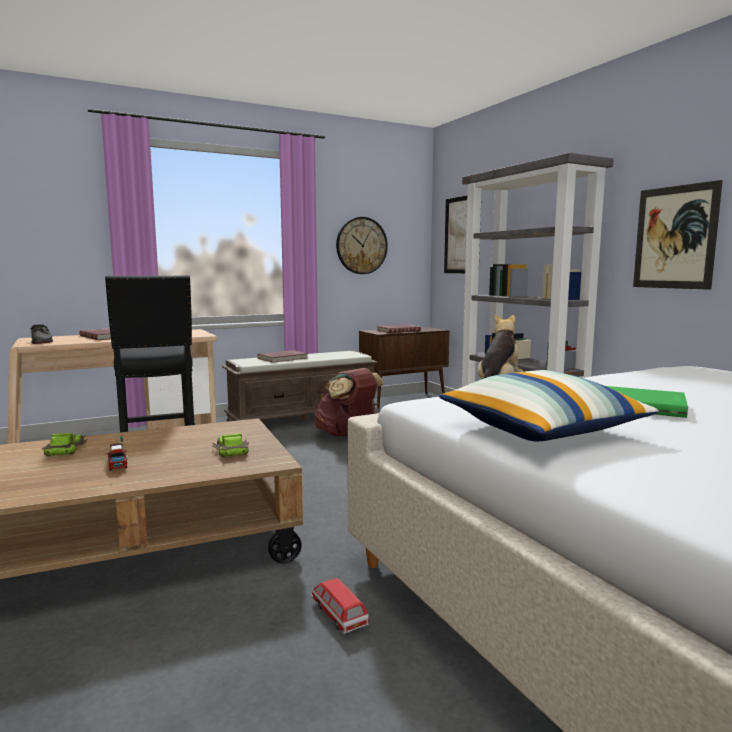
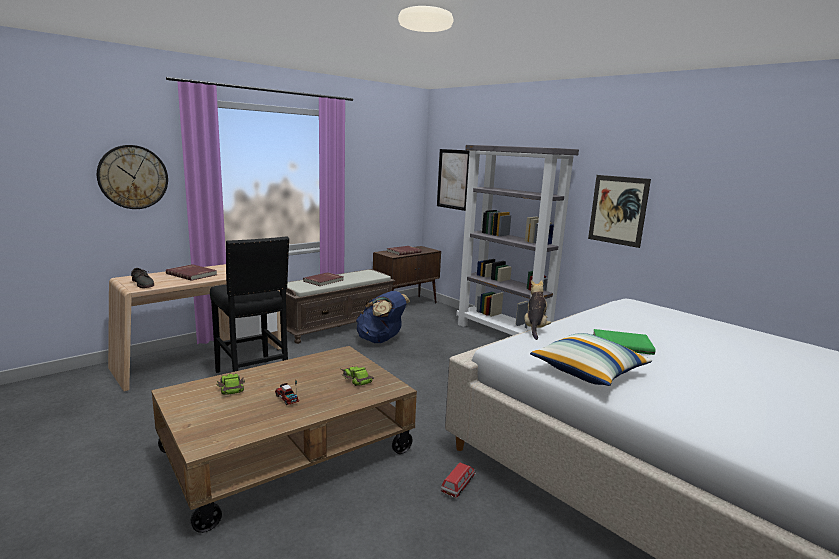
camera: 15 degrees left, 5 degrees up
toy car [311,578,369,634] -> toy car turned 75 degrees clockwise [441,463,476,499]
brown backpack [314,368,385,436] -> blue backpack [356,291,410,343]
wall clock [336,217,388,274] -> wall clock moved to [97,145,168,209]

